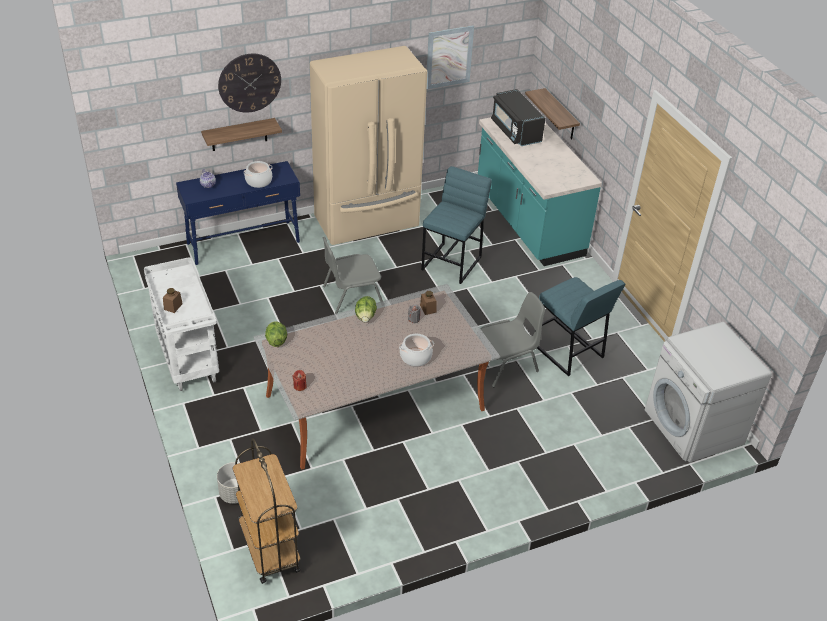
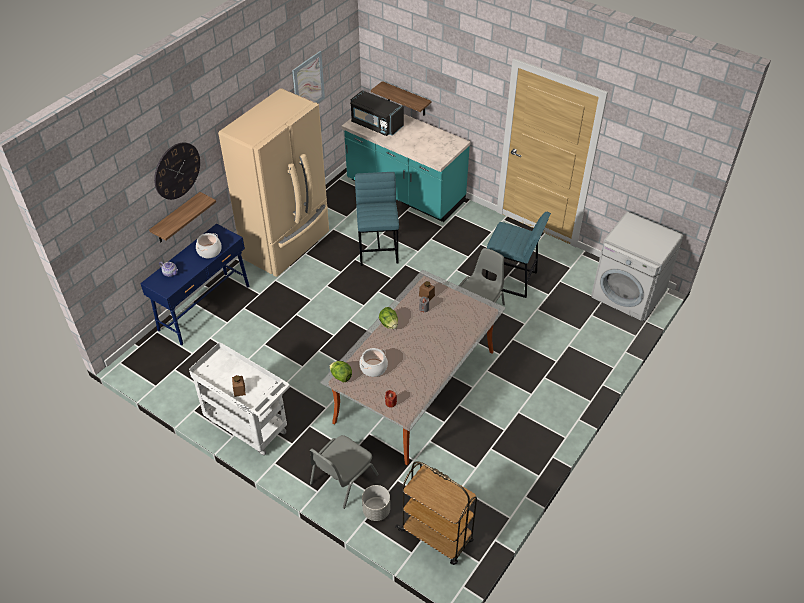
camera: 30 degrees left, 5 degrees up
grey chair [322,237,383,314] -> grey chair moved to [310,435,379,509]
cooking pot [399,334,434,367] -> cooking pot moved to [359,348,388,377]

